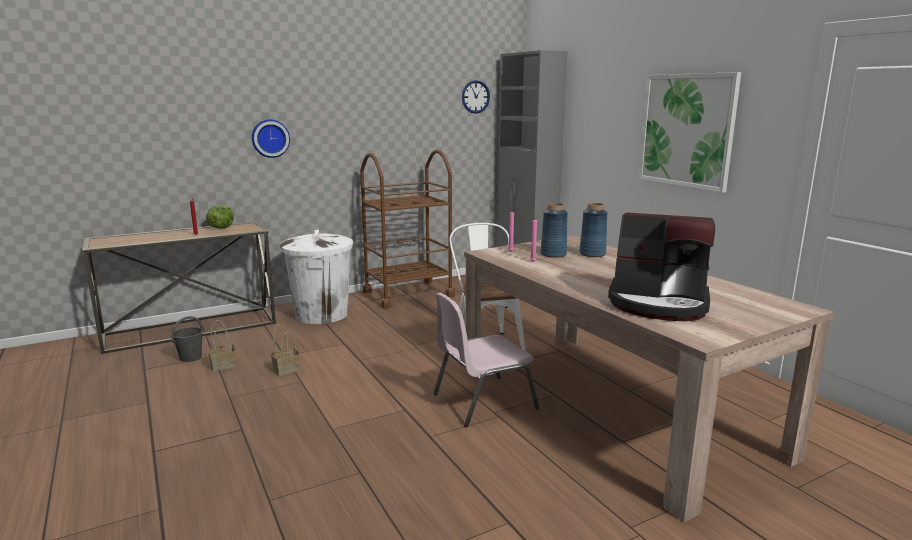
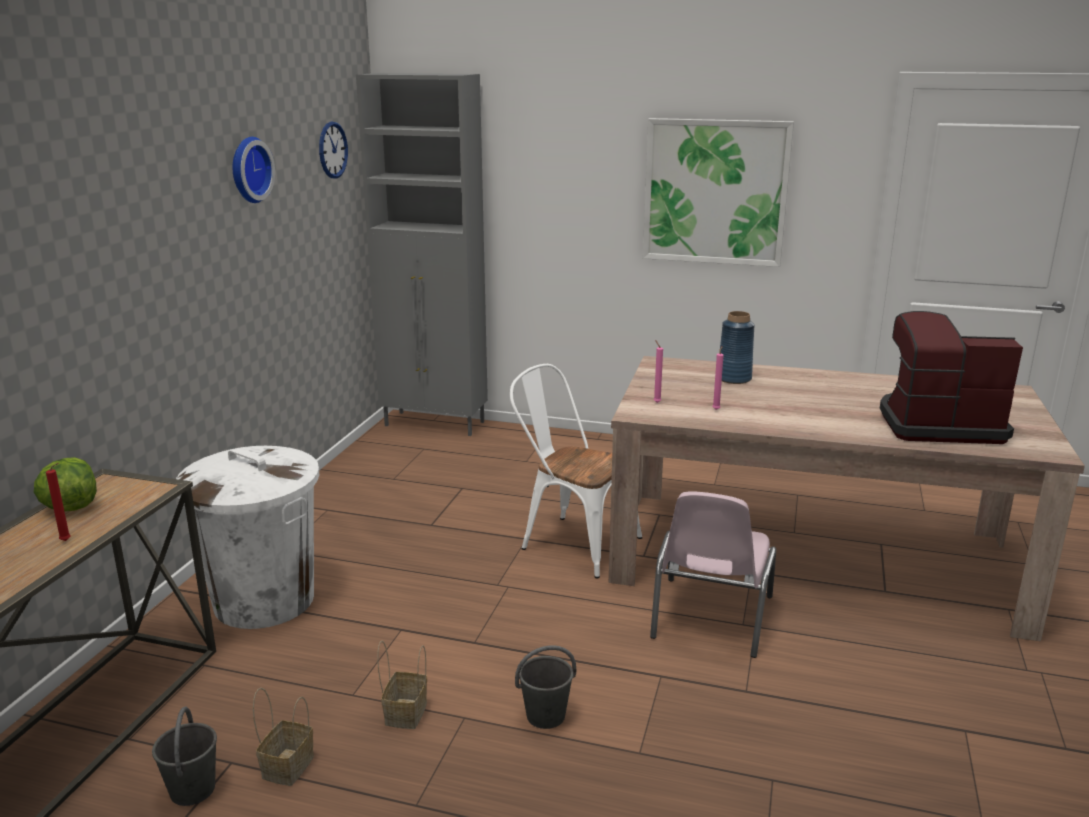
camera: 45 degrees left, 5 degrees up
wall clock [252,119,290,158] -> wall clock moved to [233,137,275,203]
brown cart [360,150,455,309] -> none
blue vase [540,203,568,258] -> none
coffee machine [608,212,715,321] -> coffee machine turned 150 degrees counterclockwise [880,311,1023,444]
none -> grey bucket [515,645,576,729]

